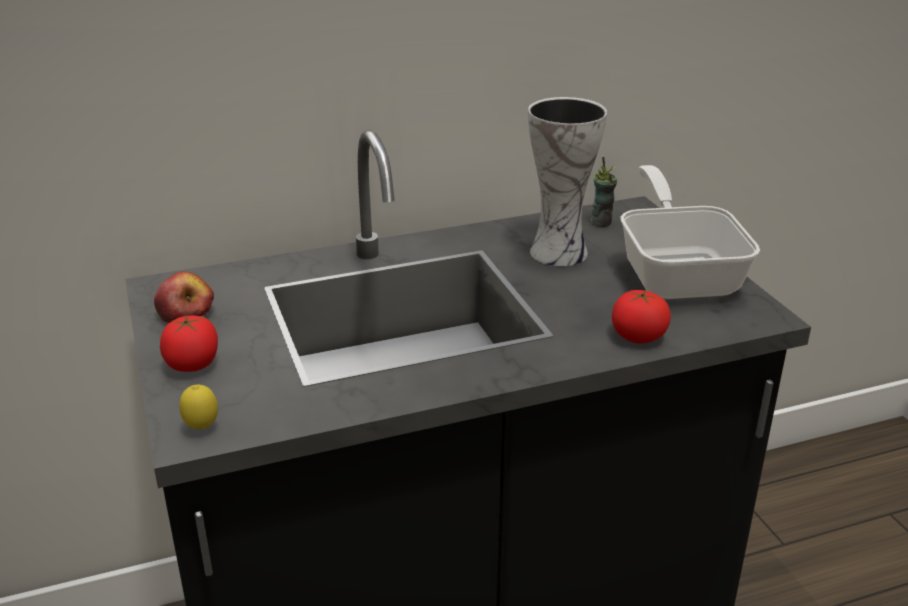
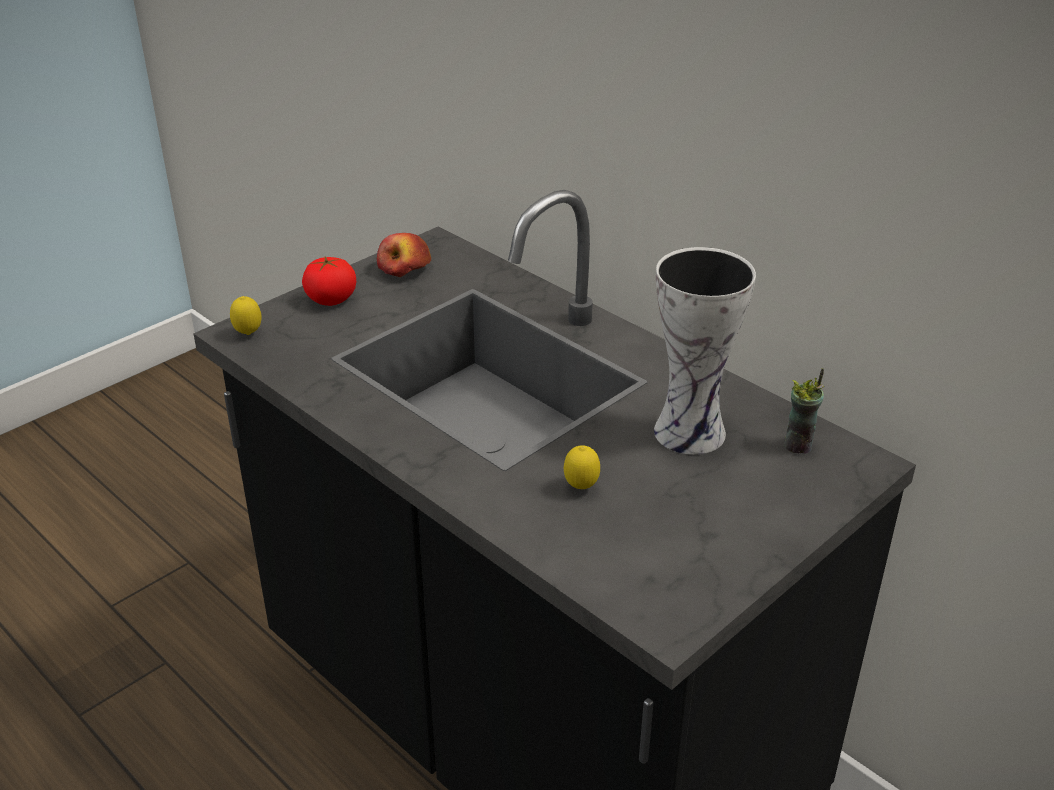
camera: 65 degrees right, 5 degrees up
tomato [612,290,671,344] -> none
frying pan [620,165,760,299] -> none
none -> lemon [564,445,600,489]

